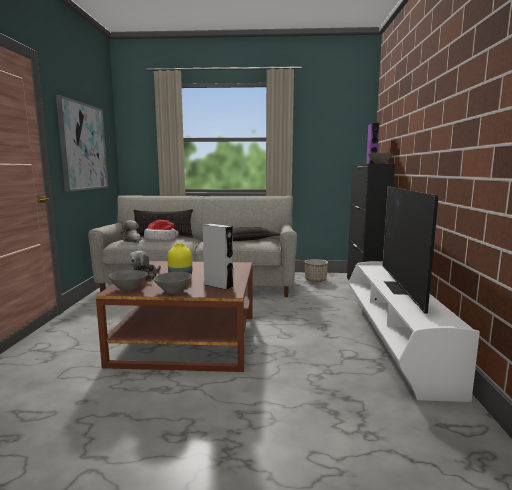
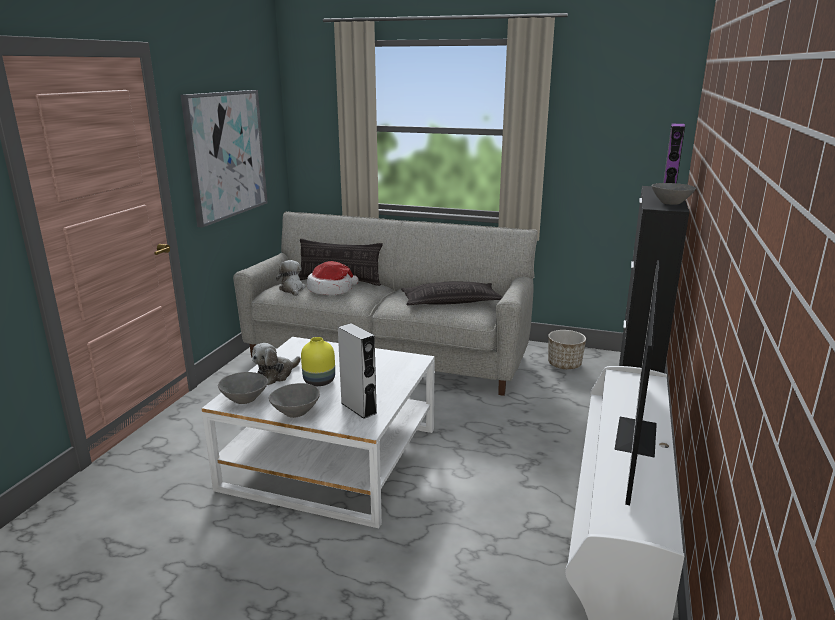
camera: 15 degrees right, 10 degrees up
brown coffee table [96,261,252,372] -> white coffee table [202,337,435,528]

